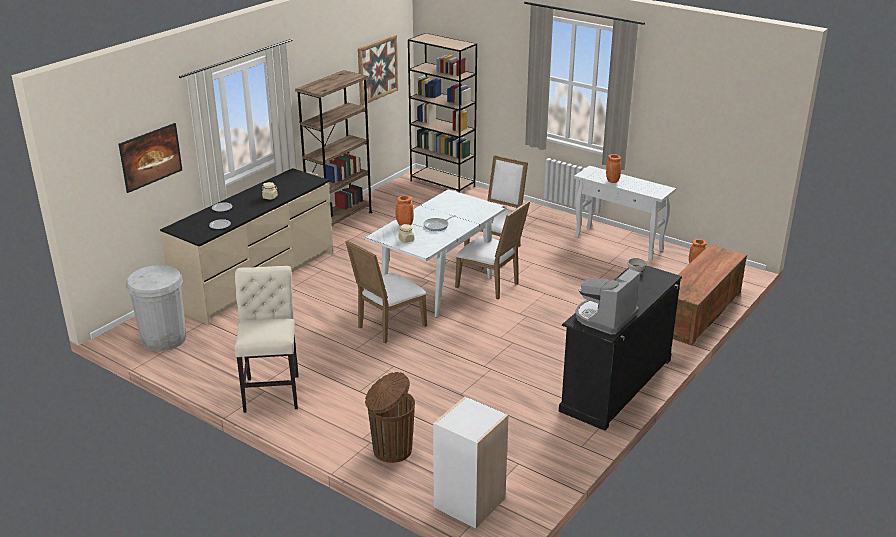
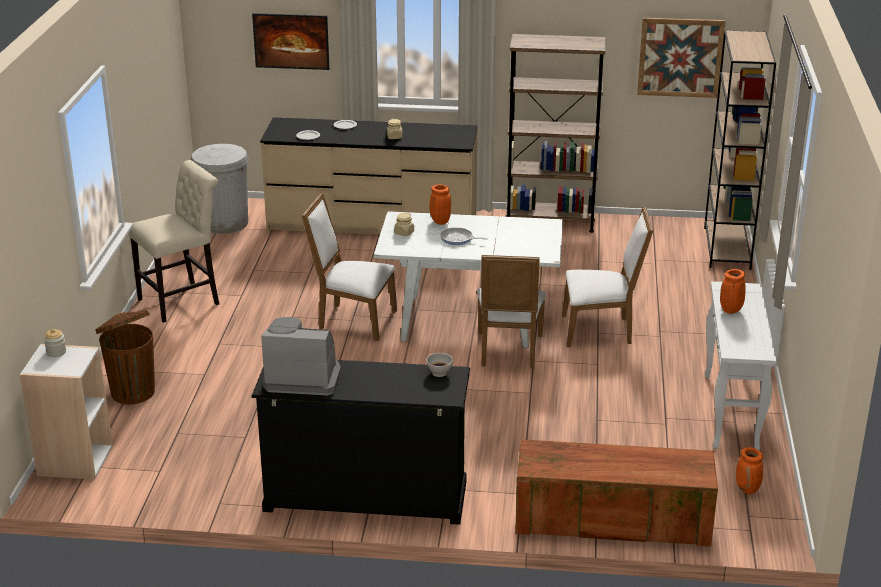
camera: 60 degrees right, 0 degrees up
none -> jar [44,329,66,357]

